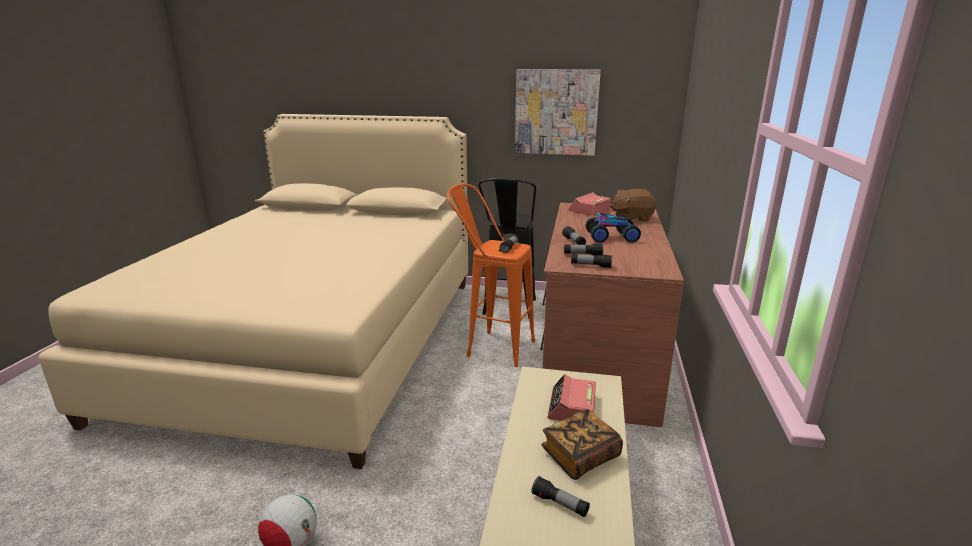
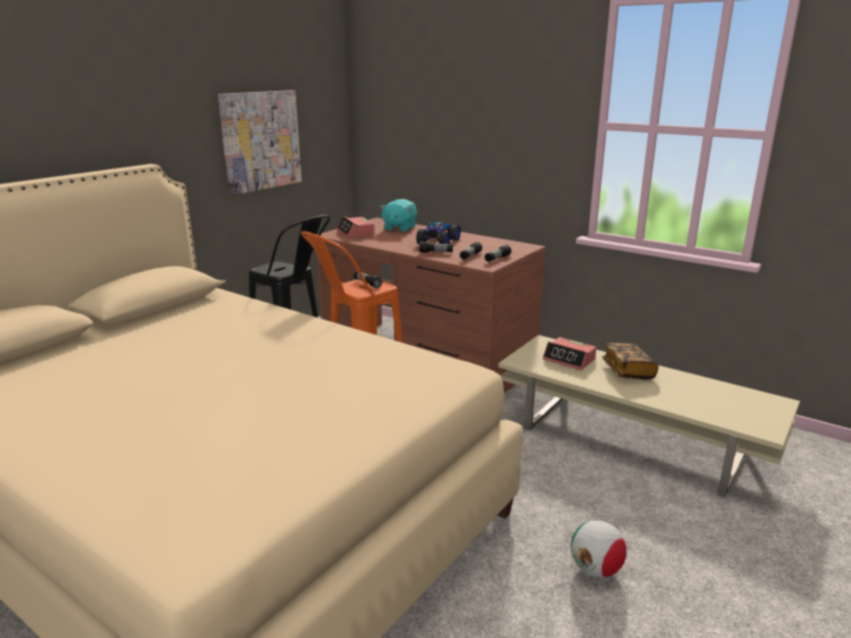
camera: 65 degrees left, 0 degrees up
flashlight [532,476,590,517] -> none
brown plush toy [610,189,656,222] -> turquoise plush toy [380,199,417,232]

